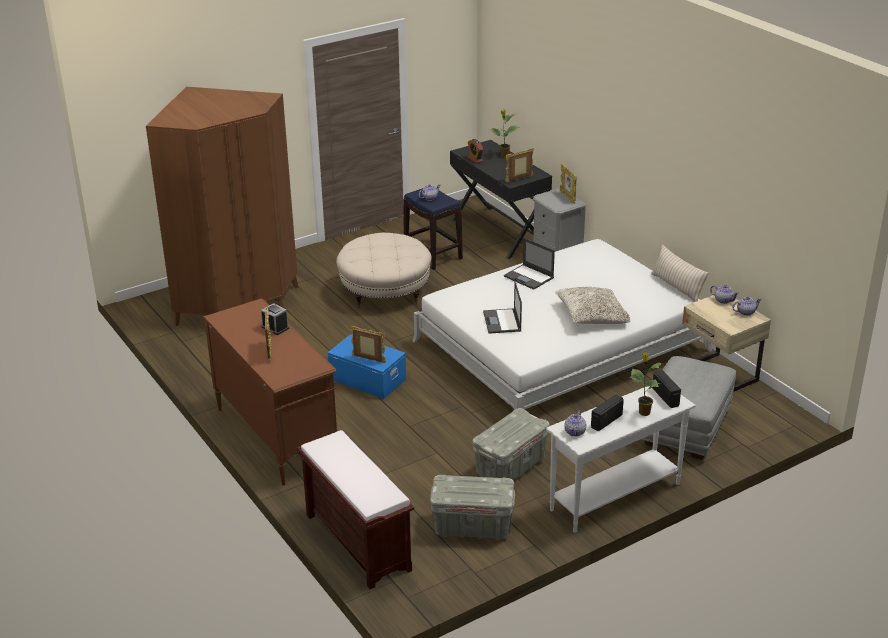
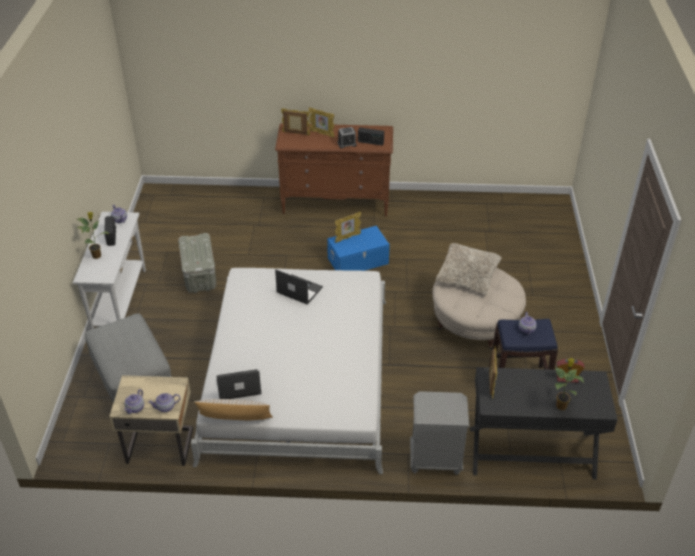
camera: 125 degrees right, 10 degrees up
brown wardrobe [146,87,299,326] -> none
brown bench [297,430,414,589] -> none
grey storage box [430,475,515,540] -> none
laptop [504,238,555,290] -> laptop moved to [216,369,261,399]
beige pillow [555,287,630,324] -> beige pillow moved to [435,243,502,295]
picture frame [560,164,577,204] -> picture frame moved to [281,109,310,135]
radio [652,370,681,408] -> radio moved to [358,127,384,146]

